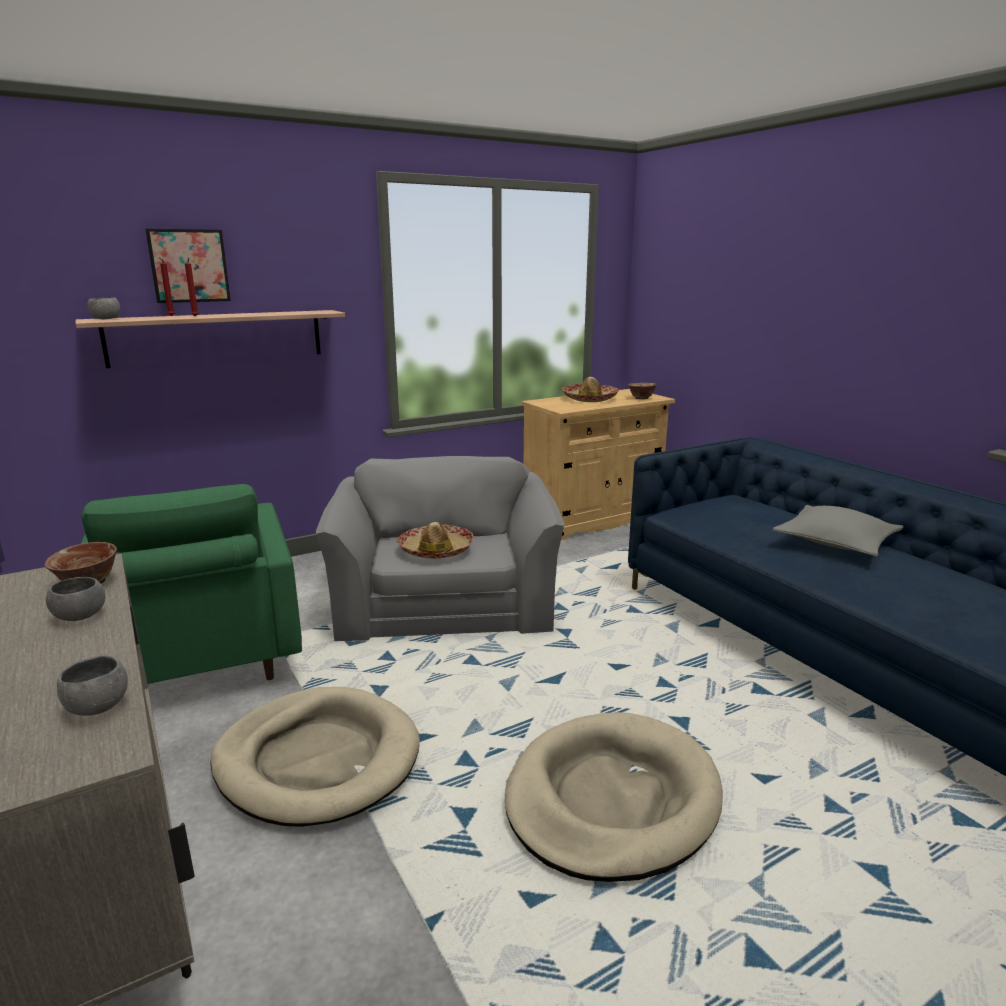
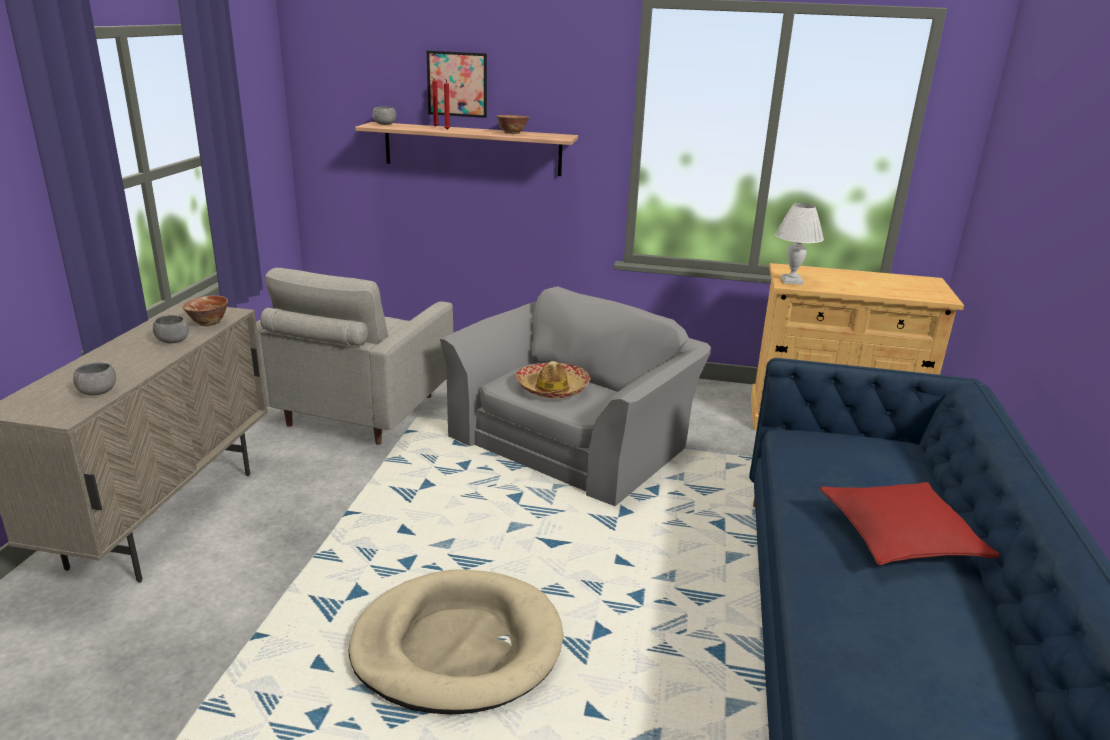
camera: 40 degrees right, 5 degrees up
green armchair [81,484,302,684] -> grey armchair [256,268,453,445]
beige dog bed [210,687,420,827] -> none
hat [562,377,619,402] -> none
bowl [628,383,657,399] -> bowl moved to [496,115,530,134]
grey pillow [772,505,903,557] -> red pillow [820,482,1000,566]
none -> white table lamp [775,203,824,284]

